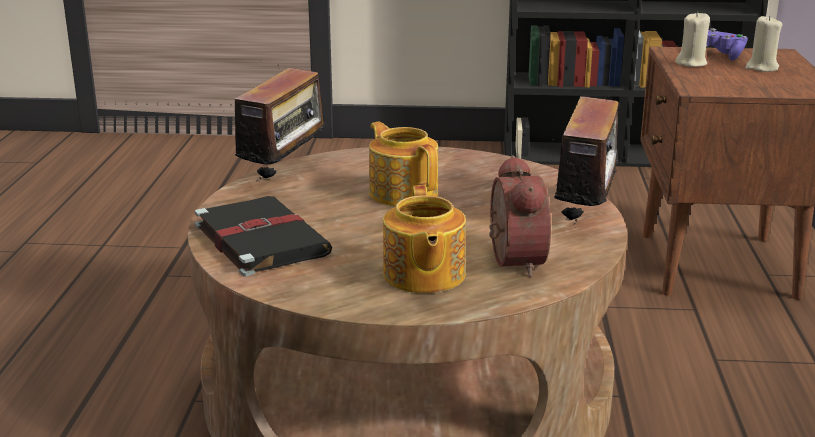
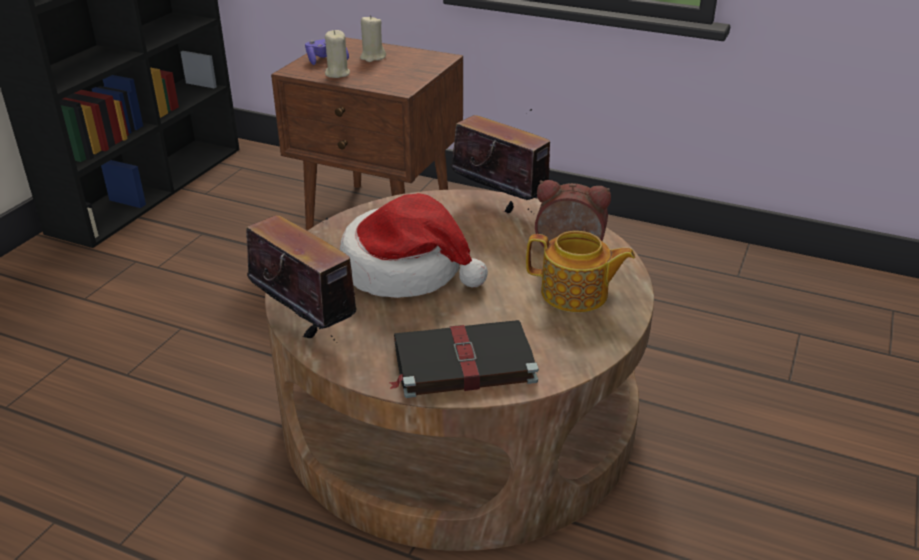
camera: 70 degrees left, 10 degrees up
teapot [369,122,438,206] -> hat [340,193,488,298]

